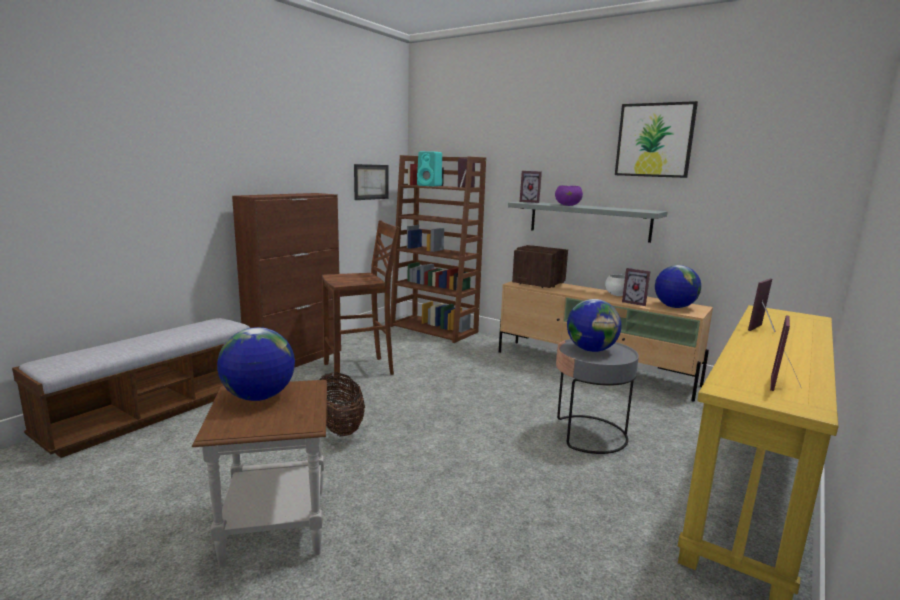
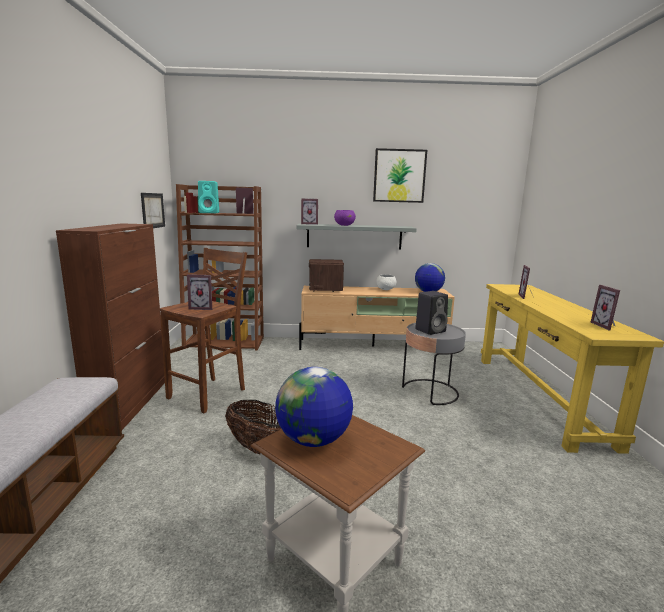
camera: 35 degrees left, 0 degrees up
globe [567,299,622,352] -> black speaker [415,291,448,335]
picture frame [622,268,650,306] -> picture frame moved to [187,274,212,310]

